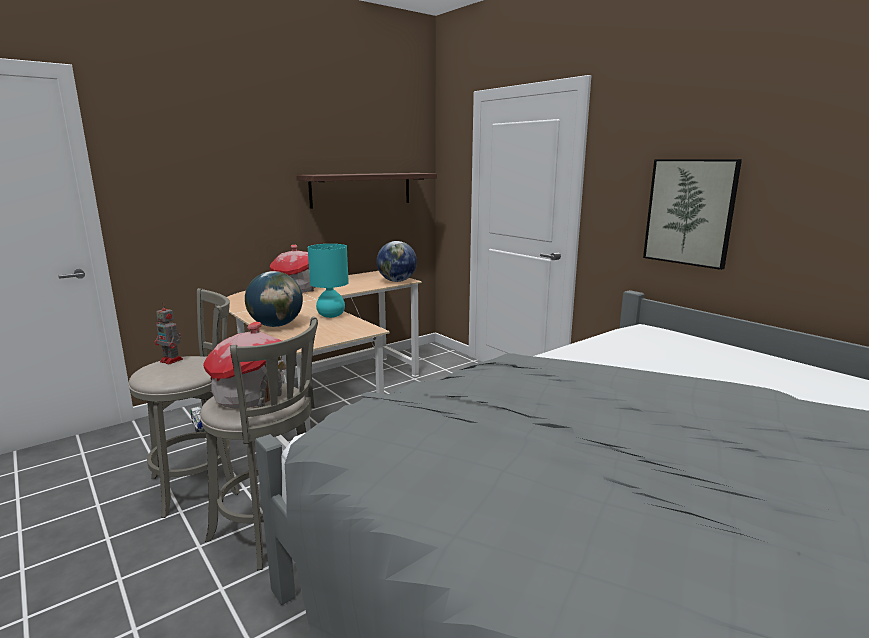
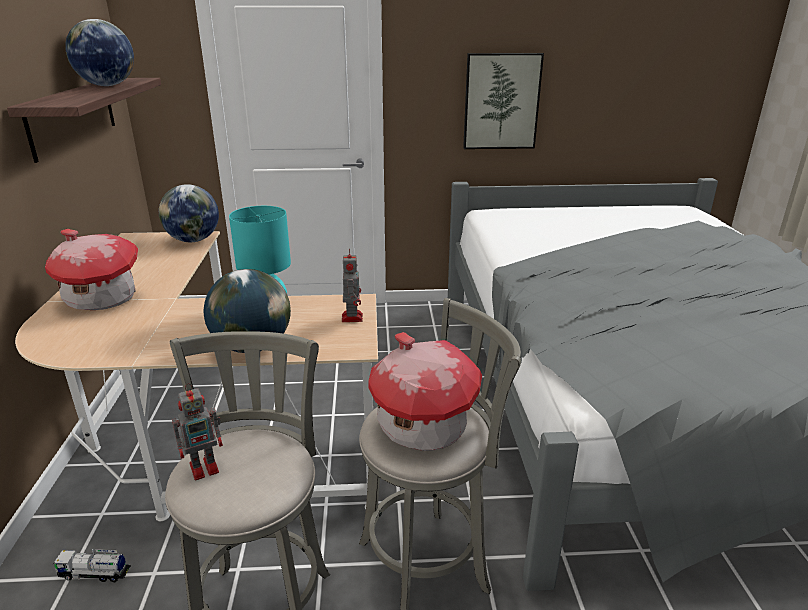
camera: 55 degrees left, 10 degrees up
none -> globe [65,19,134,86]
none -> toy robot [342,248,363,322]

